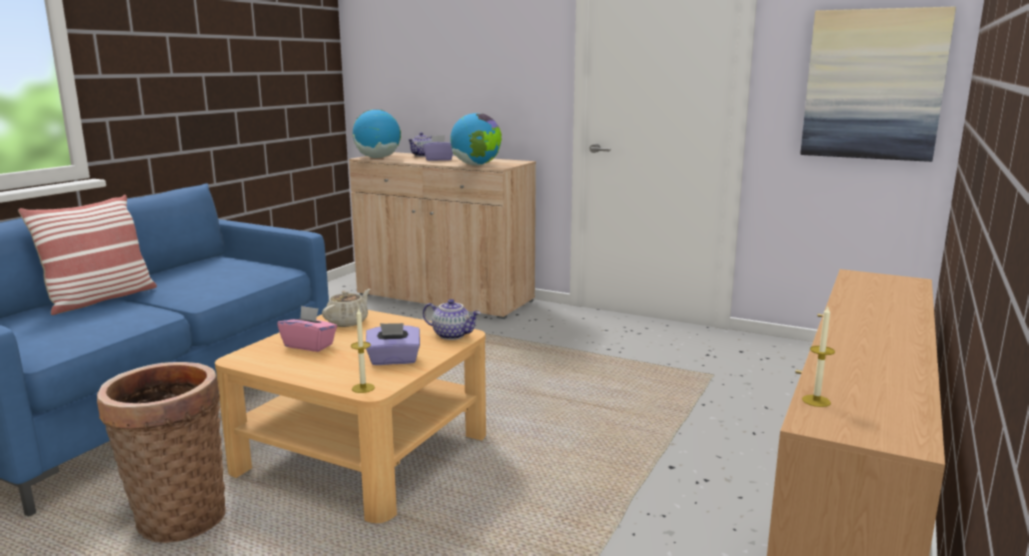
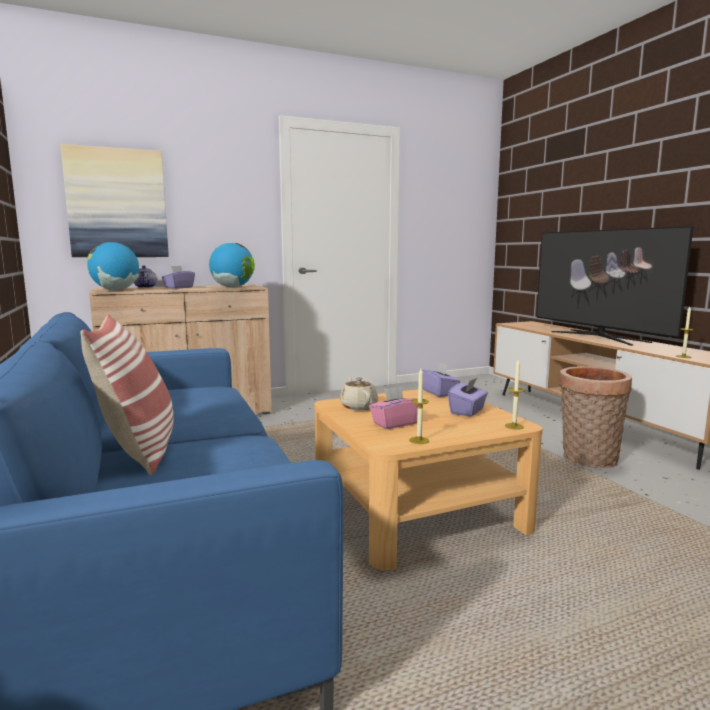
camera: 50 degrees left, 5 degrees down
basket [97,362,226,543] -> basket moved to [559,366,632,468]
teapot [423,299,481,340] -> purple tissue box [422,362,460,397]
picture [800,7,956,162] -> picture moved to [60,144,169,257]
none -> candle [409,368,429,444]
none -> television [536,226,693,346]

